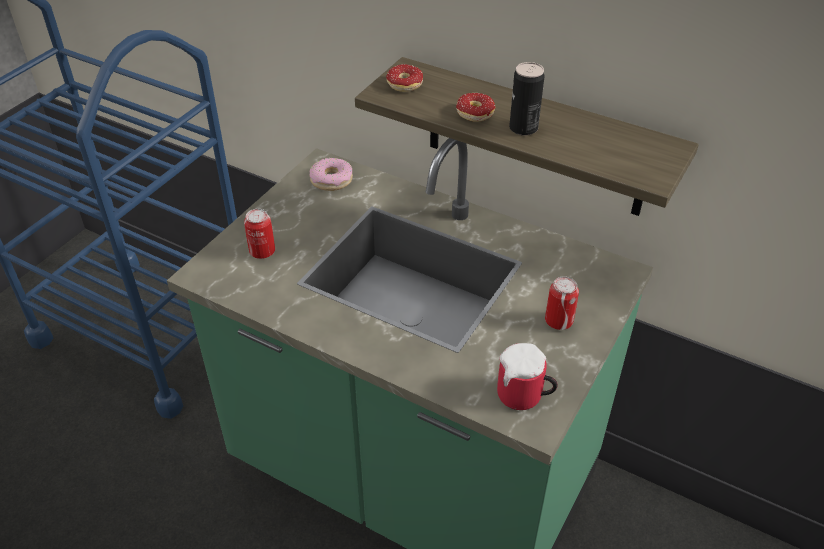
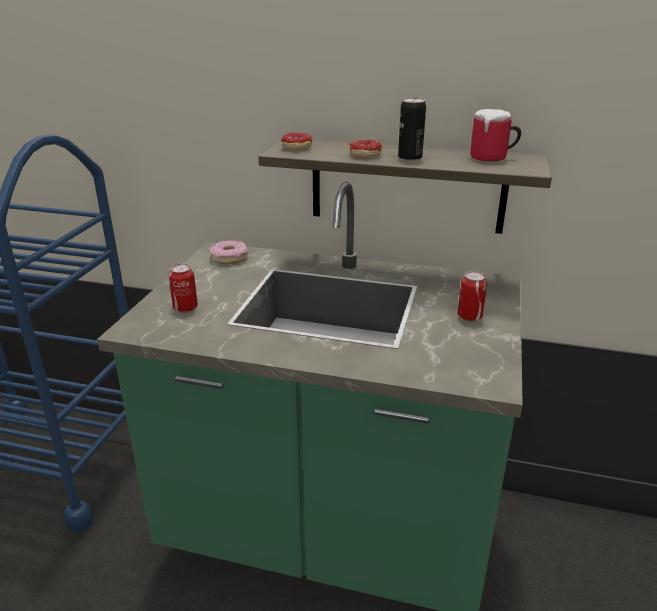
camera: 15 degrees left, 15 degrees down
mug [497,343,558,410] -> mug moved to [470,109,521,161]

